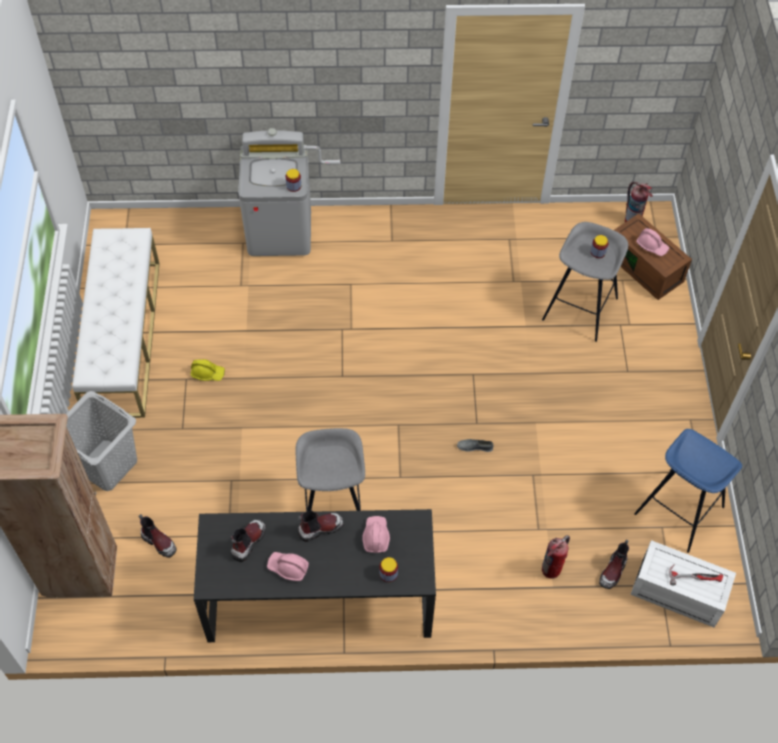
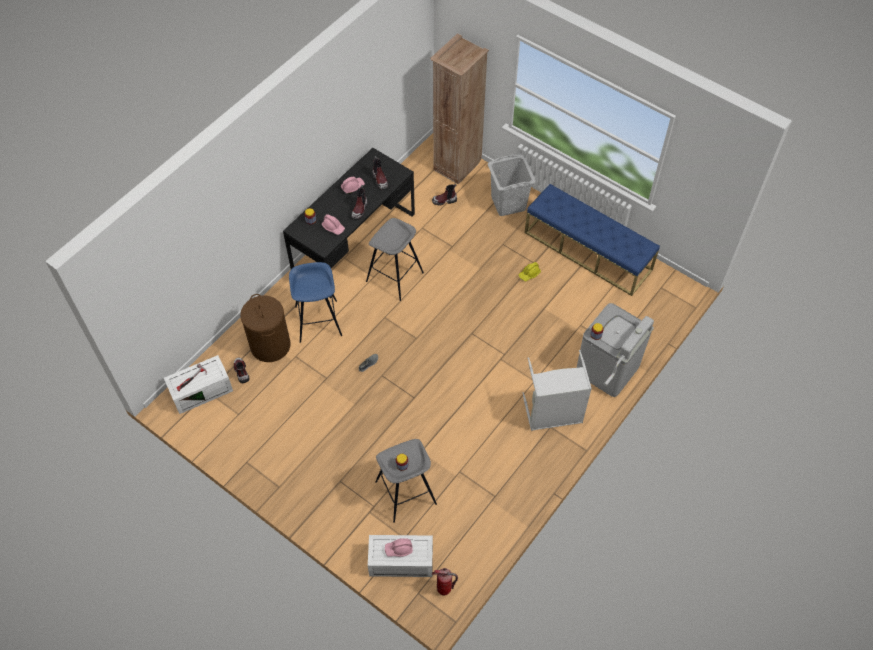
camera: 130 degrees right, 0 degrees up
white bench [72,228,160,418] -> blue bench [525,184,660,296]
fire extinguisher [542,535,570,579] -> brown laundry basket [240,294,291,362]
brown storage box [614,214,692,300] -> white storage box [368,535,433,577]
blue stool [634,429,742,553] -> blue stool moved to [289,262,342,343]
none -> grey laundry basket [523,350,592,431]

